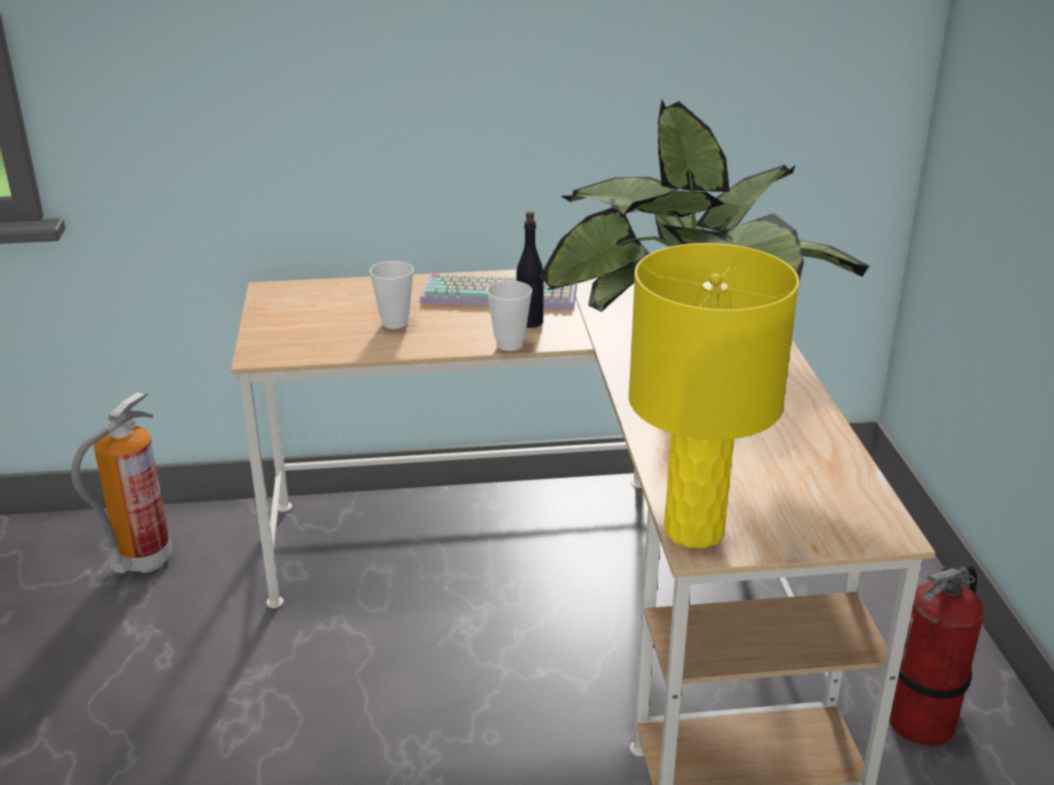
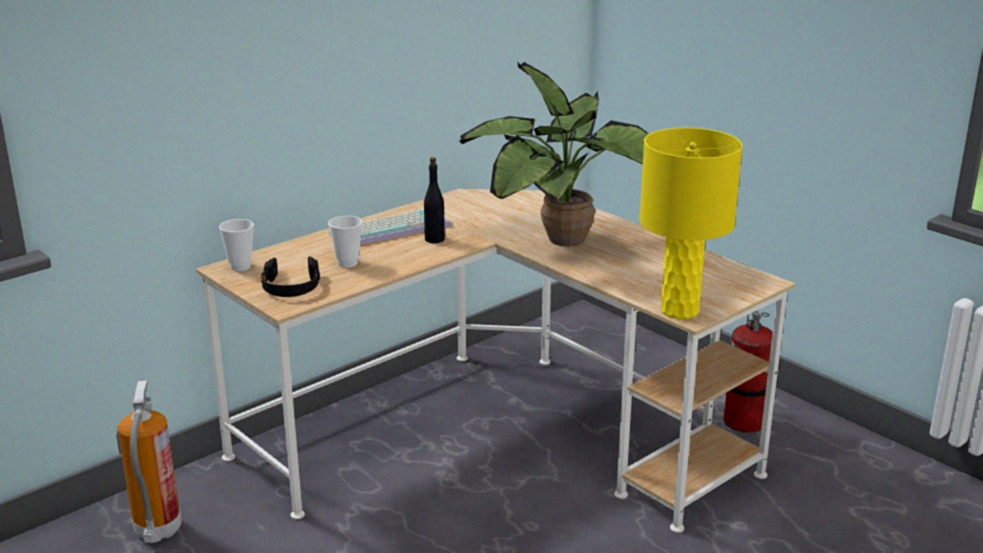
camera: 35 degrees left, 5 degrees down
cup [486,280,532,351] -> cup moved to [219,219,254,271]
none -> black headphones [262,256,320,297]

